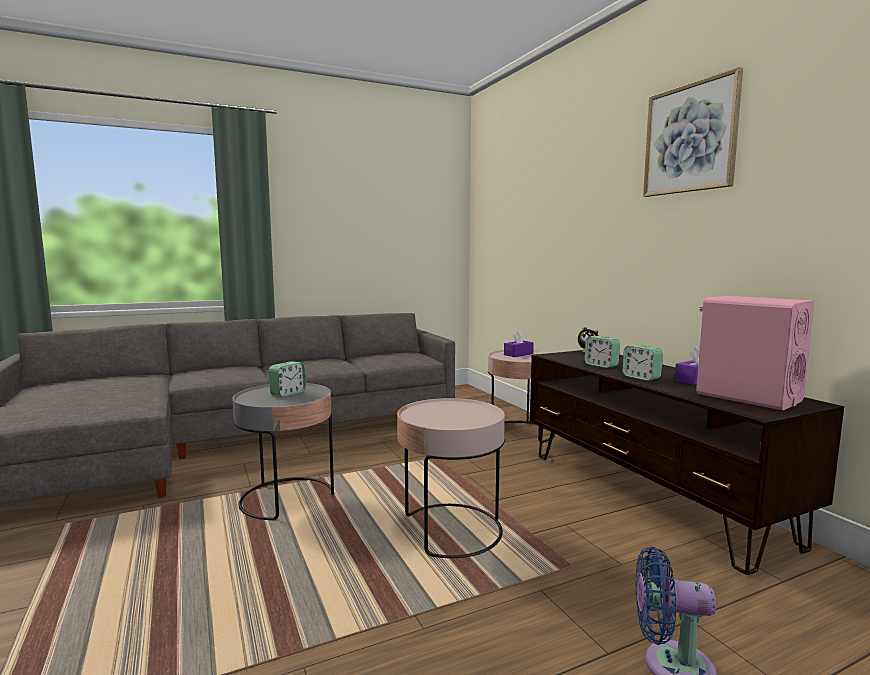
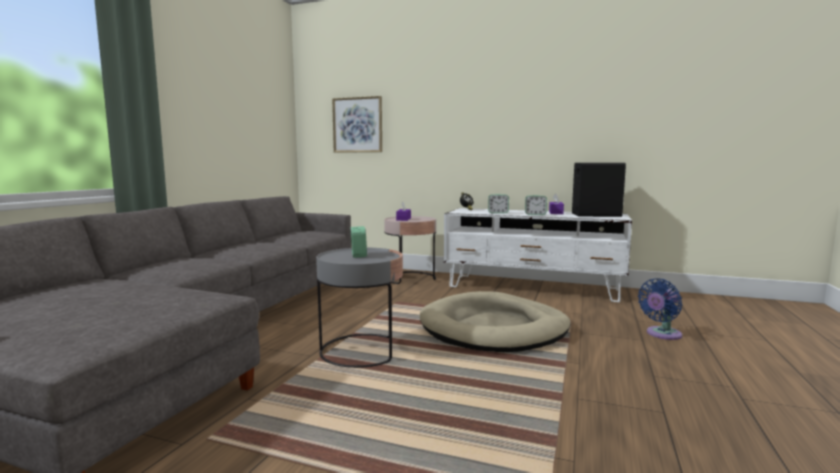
camera: 45 degrees left, 0 degrees up
pink side table [397,398,505,558] -> beige dog bed [419,291,571,352]
brown tv stand [530,350,844,575] -> white tv stand [444,208,632,302]
picture [643,67,743,197] -> picture moved to [332,96,382,153]
pink speaker [696,296,814,411] -> black speaker [572,163,626,217]

